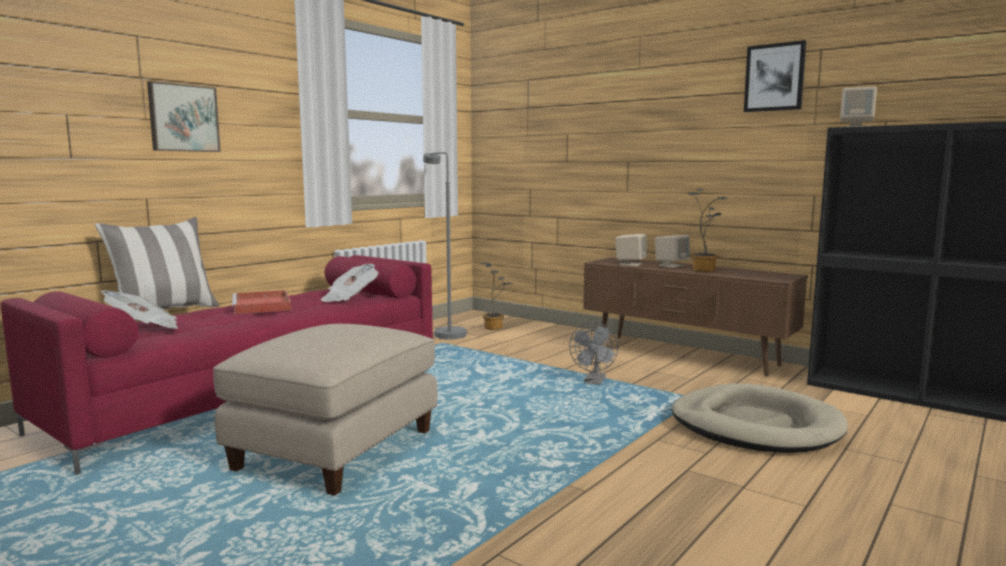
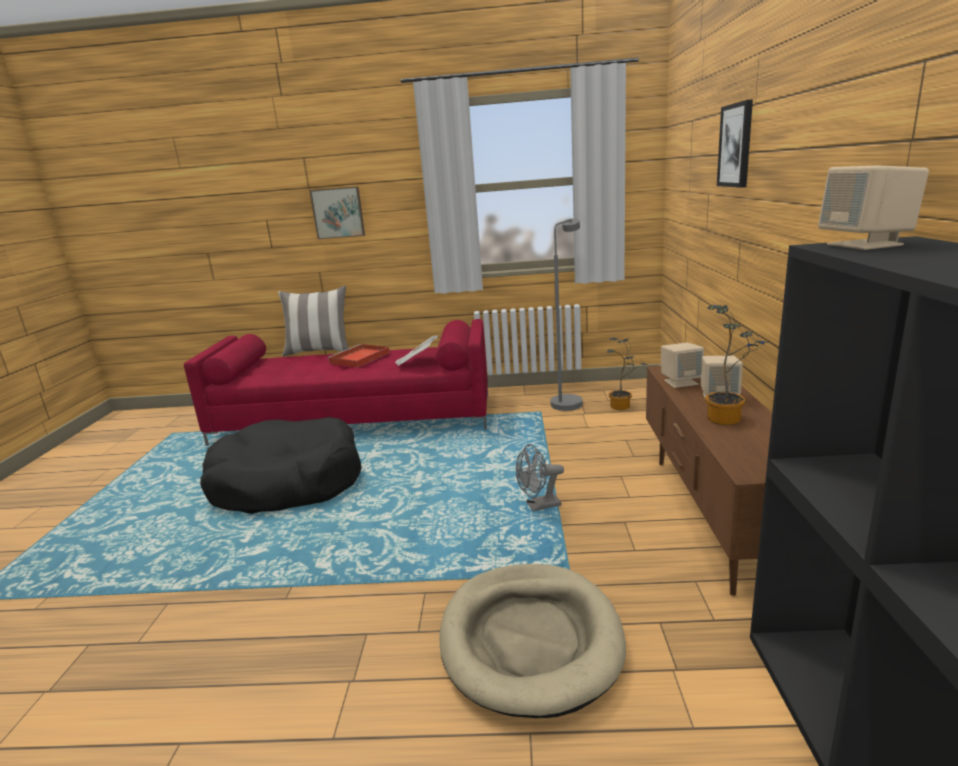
camera: 55 degrees right, 10 degrees up
newspaper [101,290,178,329] -> none
beige ottoman [213,324,437,496] -> black dog bed [200,417,361,514]
picture [744,40,806,112] -> picture moved to [717,99,753,188]

